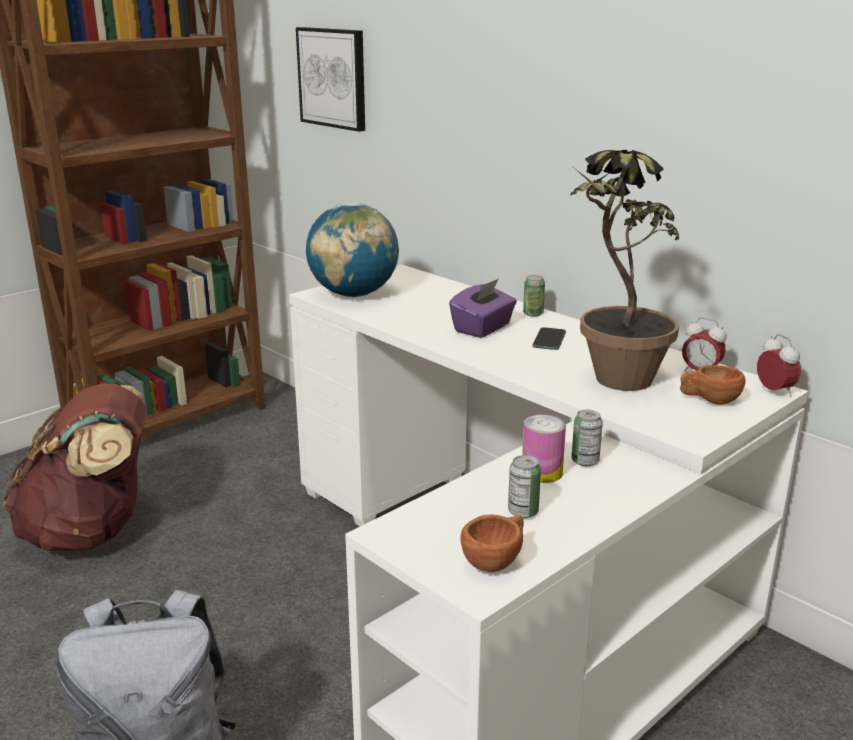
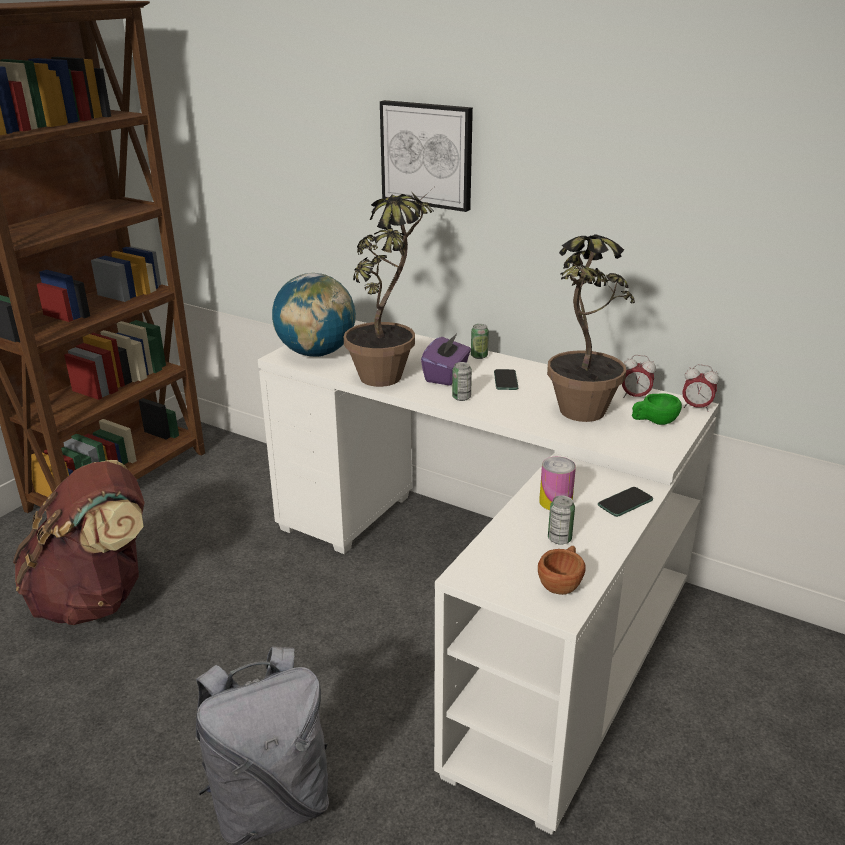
camera: 15 degrees left, 5 degrees up
picture [296,27,365,132] -> picture moved to [380,100,473,212]
can [571,409,603,466] -> can moved to [452,362,472,401]
brown cup [680,365,746,404] -> green cup [632,393,682,425]
alarm clock [757,334,801,397] -> alarm clock turned 150 degrees clockwise [682,364,719,412]
none -> potted plant [344,190,433,387]
none -> phone [598,487,653,517]

